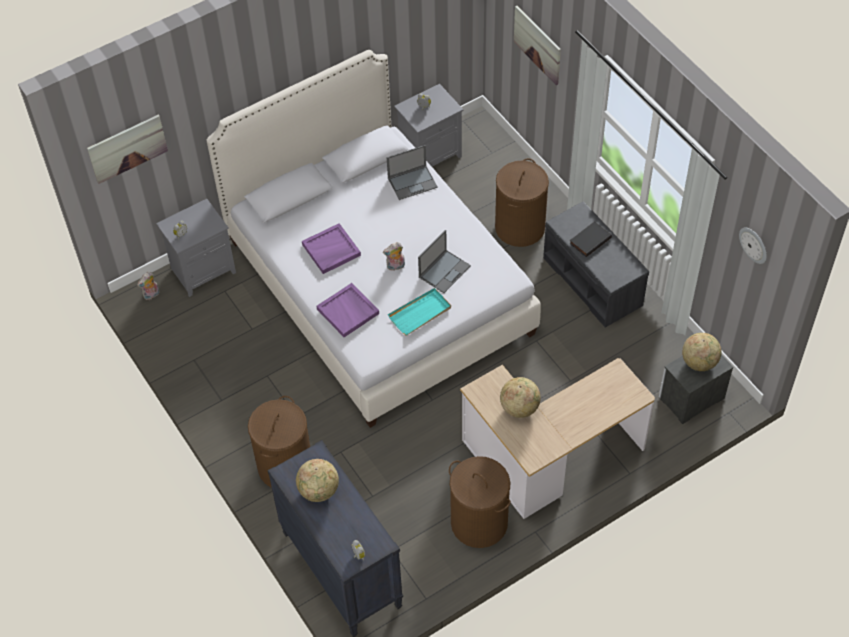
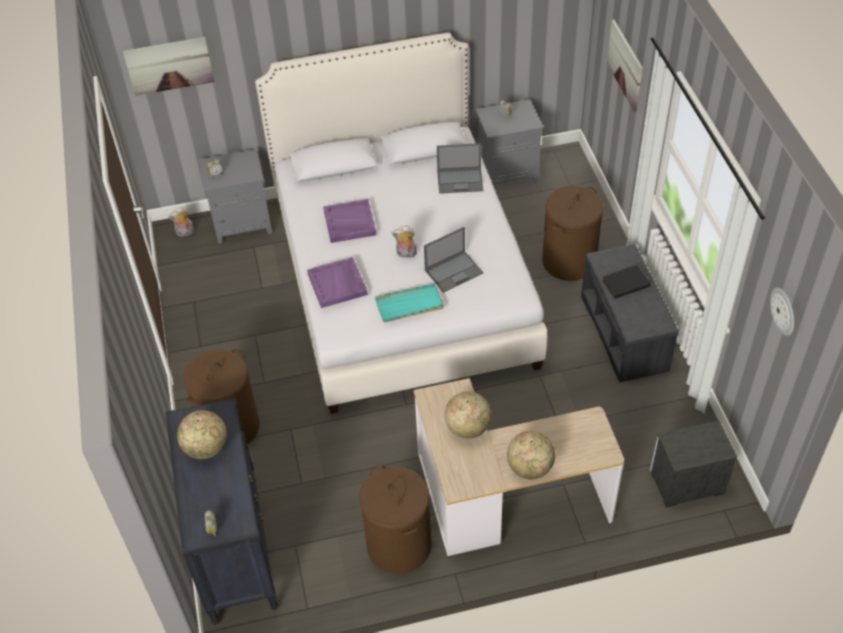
camera: 20 degrees right, 5 degrees down
globe [682,333,721,371] -> globe moved to [507,431,555,480]

